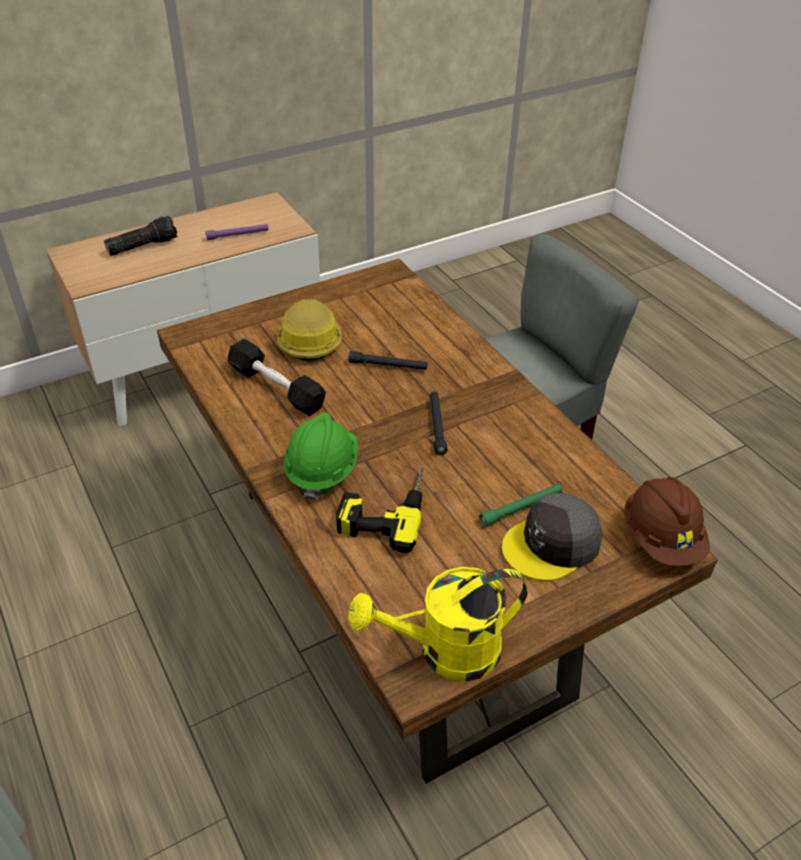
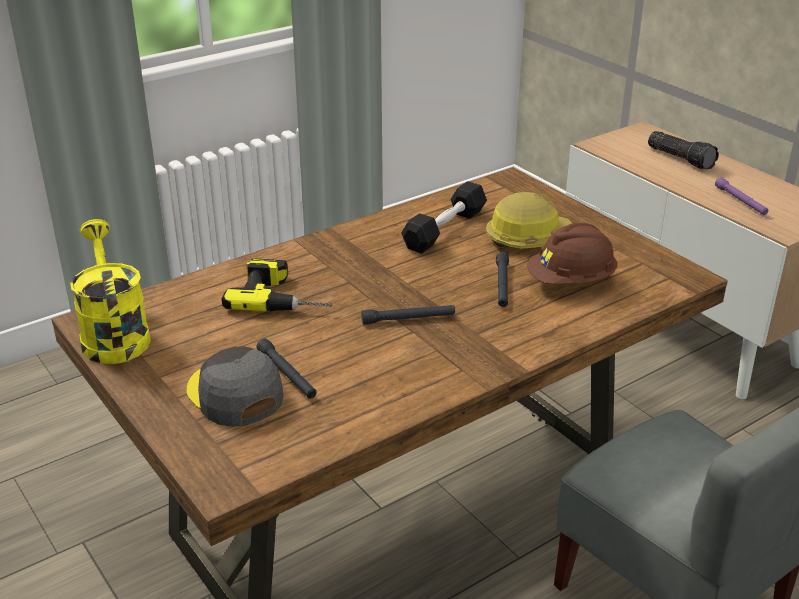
camera: 85 degrees right, 10 degrees down
green hard hat [284,413,358,501] -> none
green flashlight [479,484,562,527] -> black flashlight [256,339,316,398]
brown hard hat [624,477,710,566] -> brown hard hat moved to [527,223,617,284]

